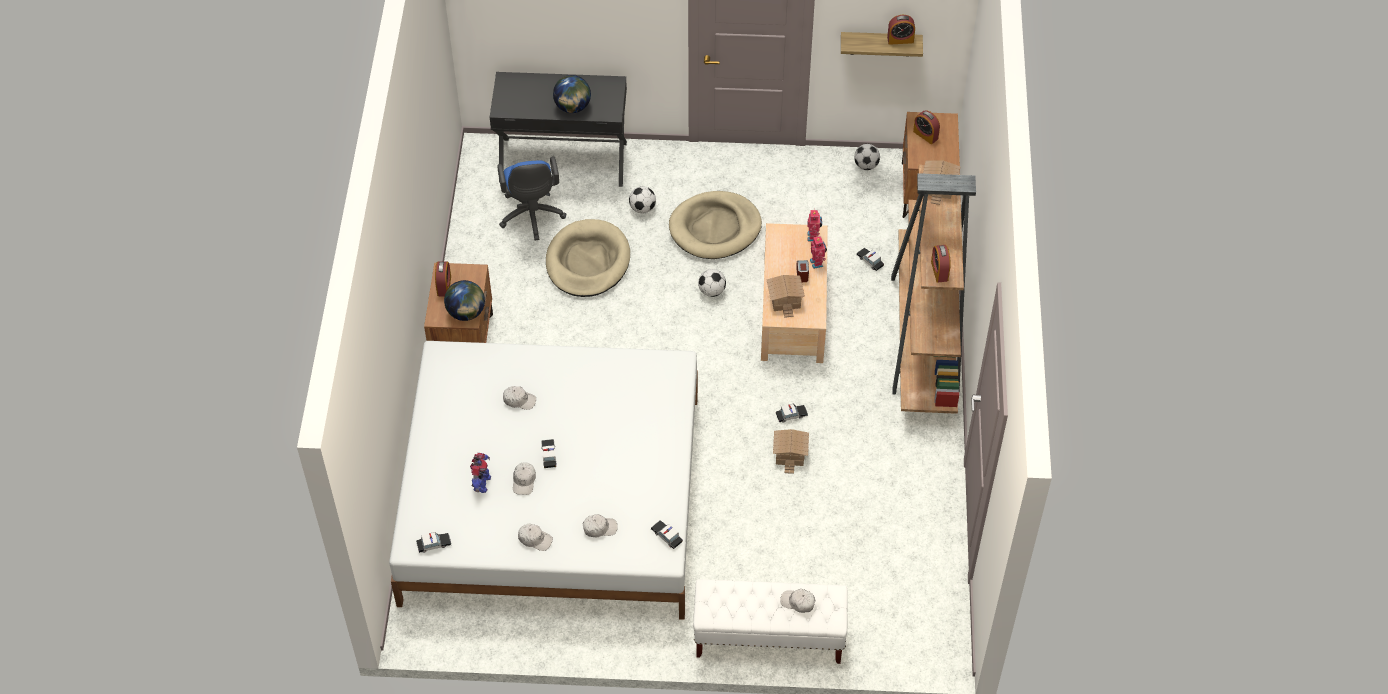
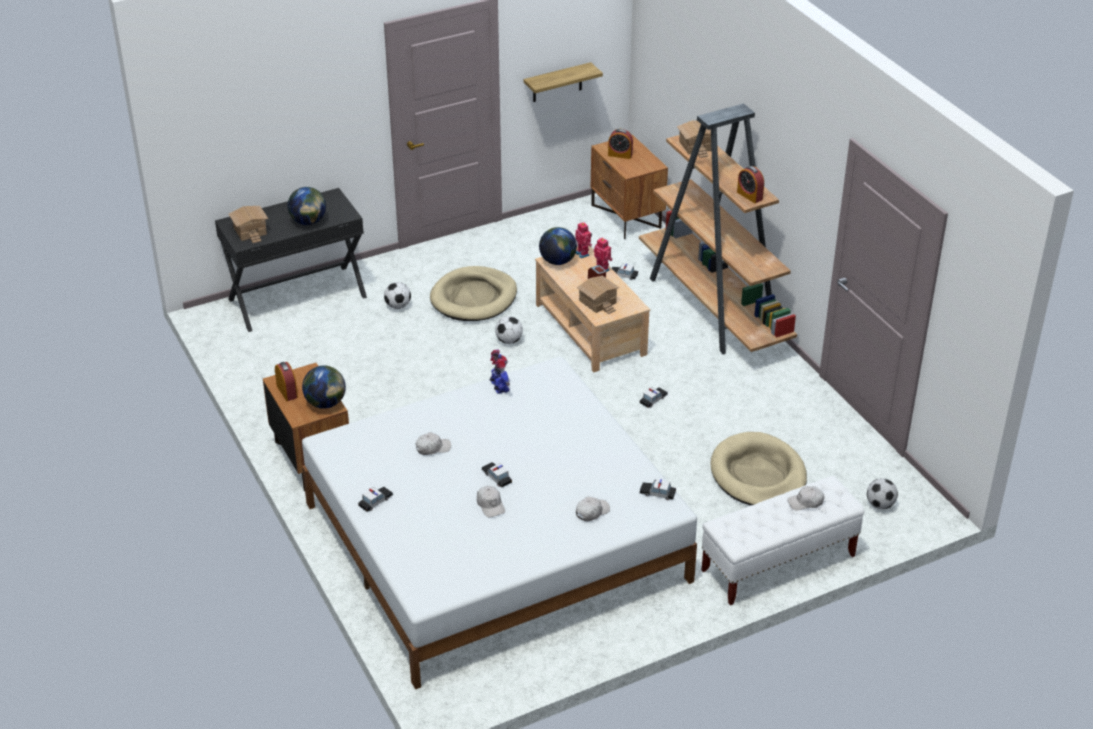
camera: 30 degrees left, 15 degrees down
toy car [416,532,451,553] -> toy car moved to [358,487,393,512]
toy robot [470,453,491,493] -> toy robot moved to [489,349,510,394]
blue office chair [497,156,566,241] -> none
white cap [518,524,553,551] -> none
beige dog bed [546,219,630,297] -> beige dog bed moved to [710,432,807,506]
toy house [773,429,809,474] -> toy house moved to [229,206,268,244]
football [854,144,880,170] -> football moved to [867,478,898,509]
alarm clock [887,15,915,45] -> none
none -> globe [539,227,577,265]

